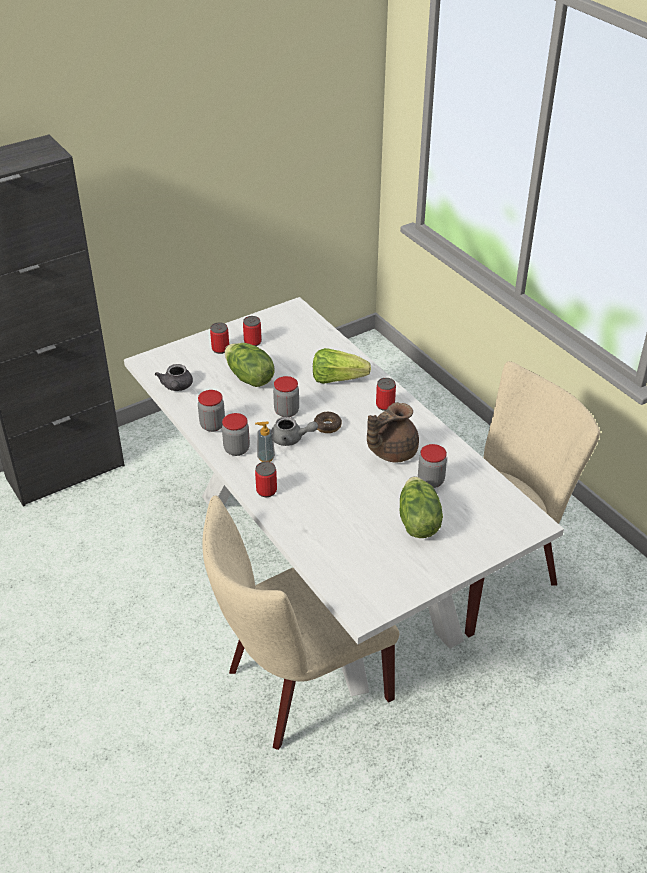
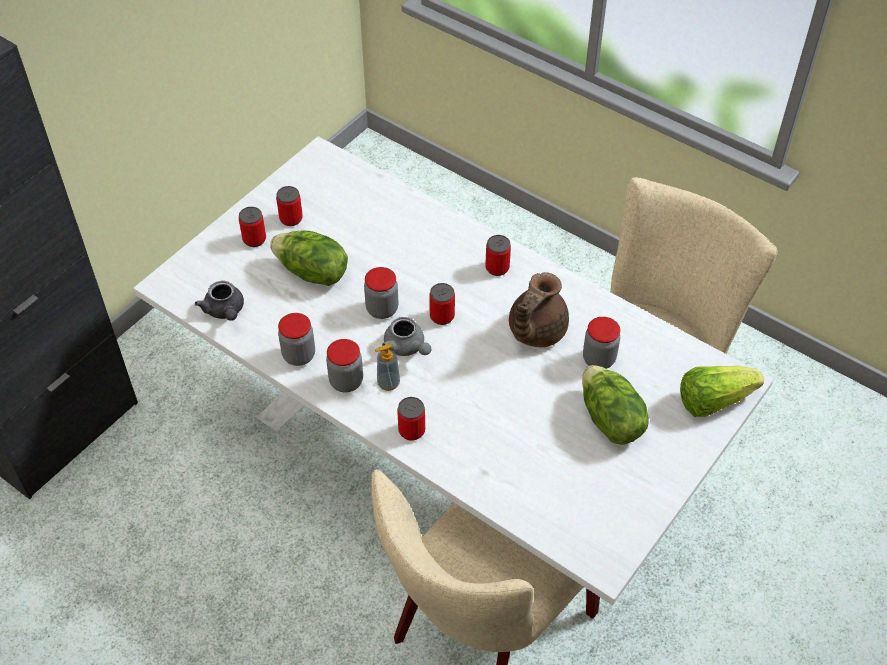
camera: 20 degrees left, 10 degrees up
grey teapot [272,417,318,446] -> grey teapot turned 60 degrees clockwise [382,317,431,356]
lettuce [313,348,371,384] -> lettuce moved to [680,365,764,417]
donut [314,412,342,433] -> can [429,283,455,325]

